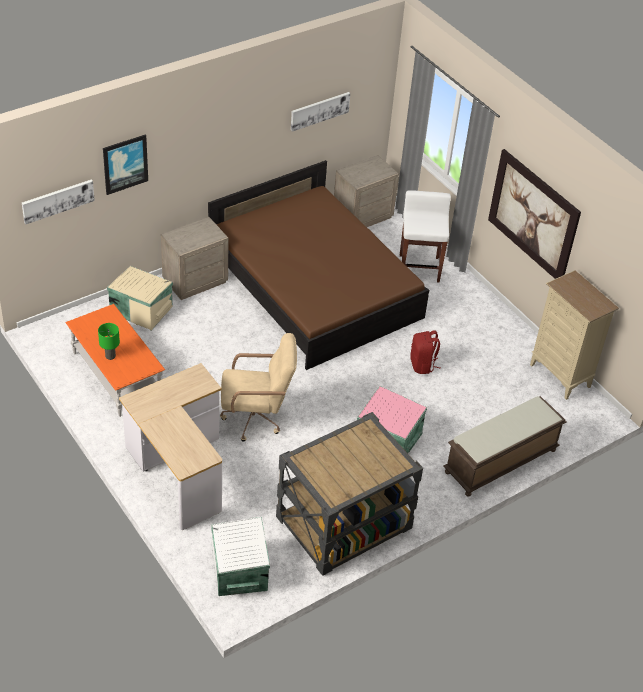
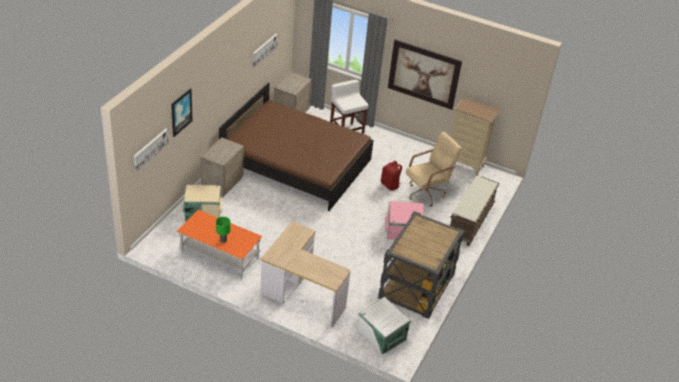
camera: 30 degrees left, 5 degrees down
beige office chair [220,333,297,442] -> beige office chair moved to [406,132,462,206]

